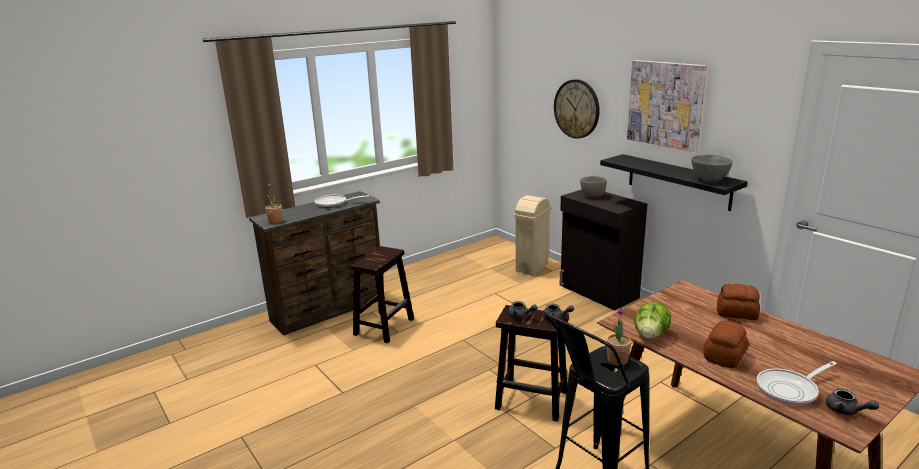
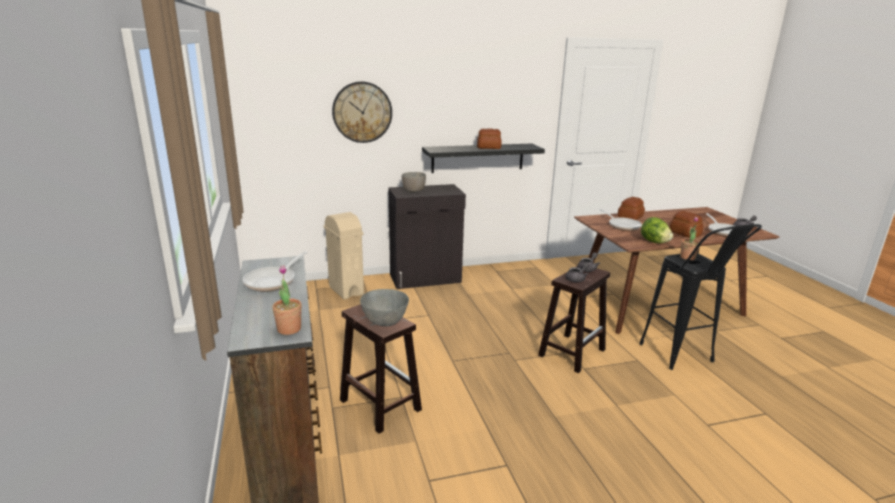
camera: 70 degrees left, 0 degrees up
picture [627,60,707,152] -> none
grey bowl [691,155,733,182] -> grey bowl moved to [360,289,409,326]
none -> bread [477,129,501,149]
none -> frying pan [599,209,642,231]

